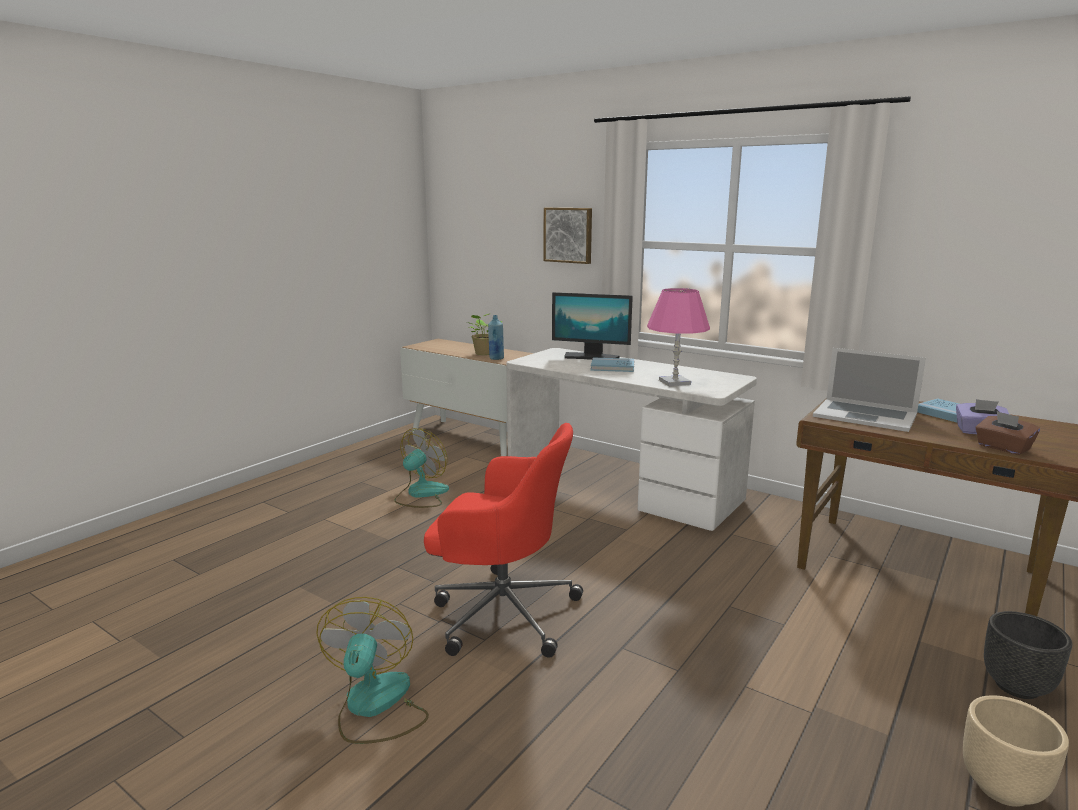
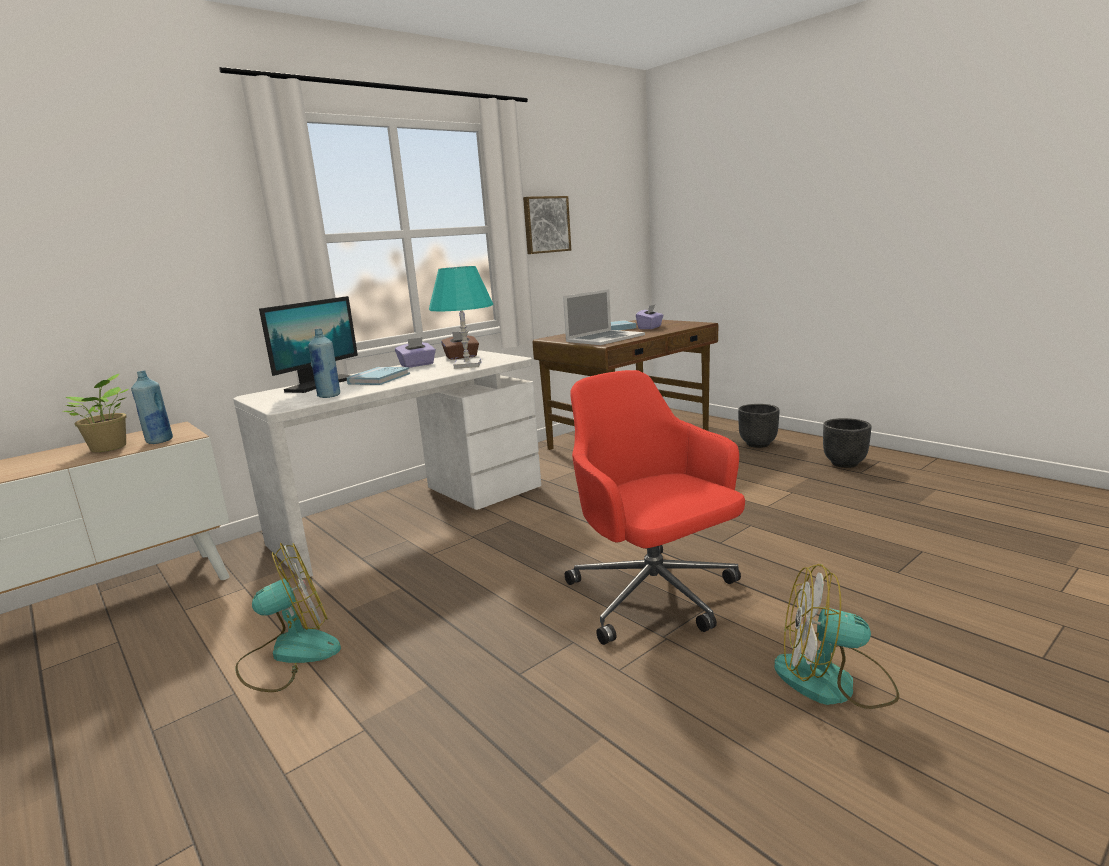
camera: 75 degrees left, 0 degrees up
fan [394,428,449,508] -> fan turned 105 degrees clockwise [235,543,341,692]
red office chair [424,423,583,658] -> red office chair turned 60 degrees counterclockwise [565,370,745,645]
picture [544,208,592,264] -> picture moved to [523,196,571,254]
pink table lamp [647,288,710,386] -> turquoise table lamp [429,266,493,369]
beige planter [963,695,1069,807] -> black planter [823,418,871,468]
brown tissue box [975,411,1040,455] -> brown tissue box moved to [441,332,479,360]
none -> blue bottle [309,329,340,398]
none -> purple tissue box [395,337,436,368]

